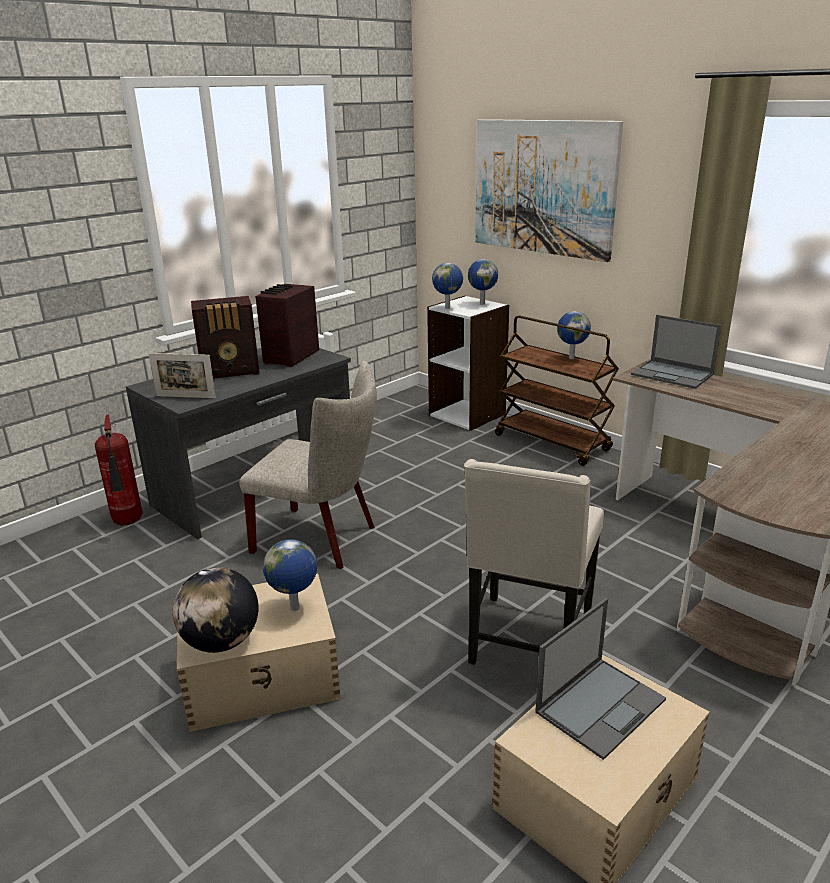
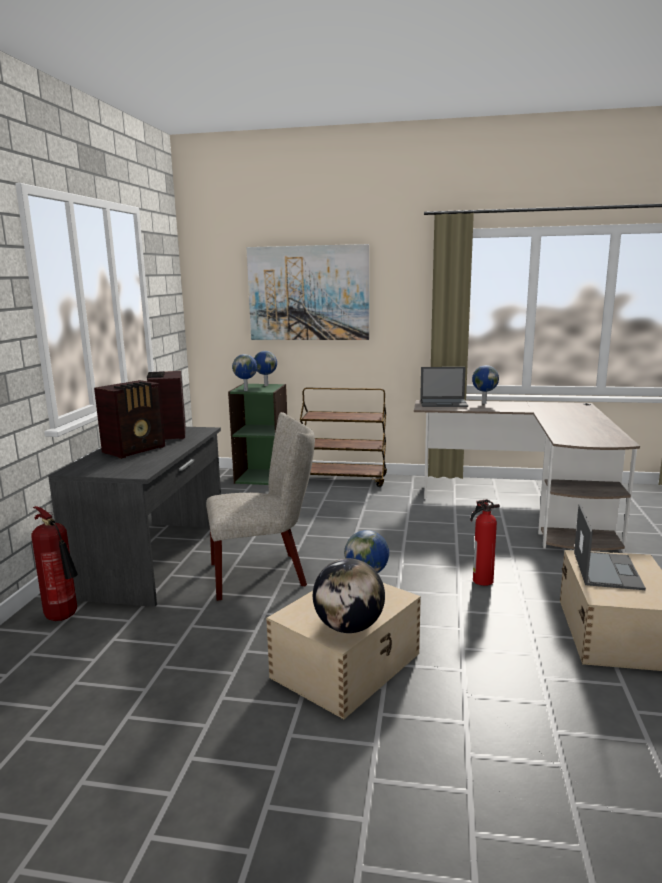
camera: 35 degrees left, 10 degrees down
picture frame [148,353,216,398] -> none
white bookcase [427,296,509,431] -> green bookcase [228,383,287,485]
beige chair [464,459,604,665] -> fire extinguisher [470,499,500,586]
globe [557,311,591,359] -> globe moved to [472,365,499,404]

